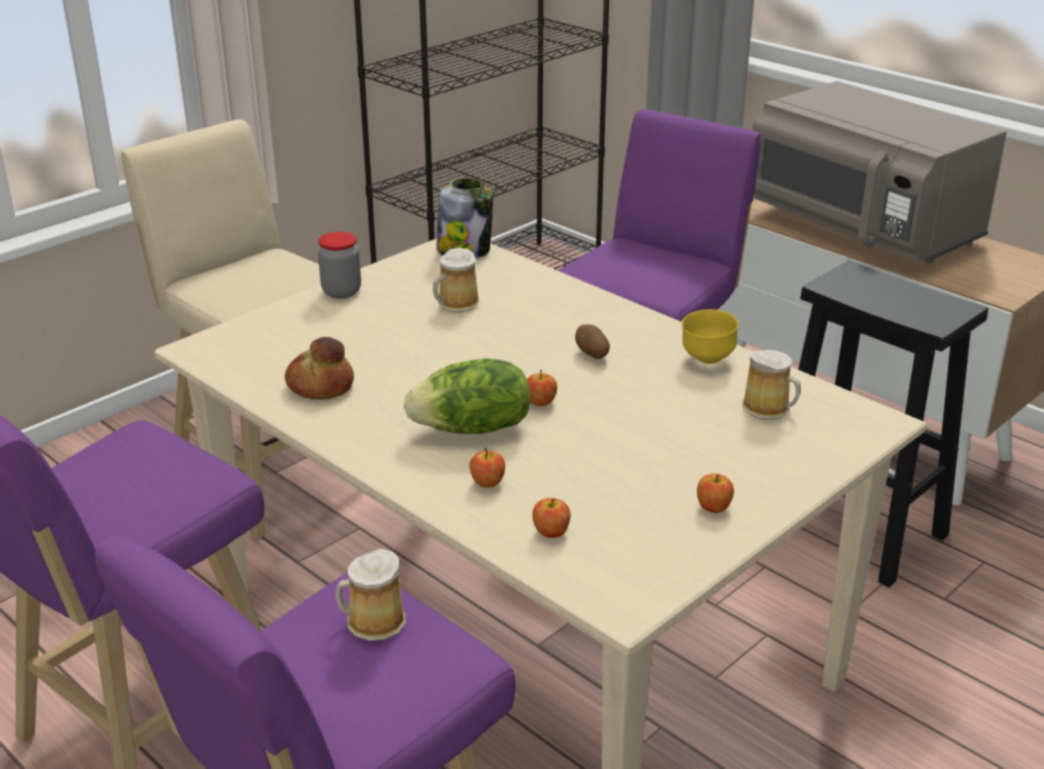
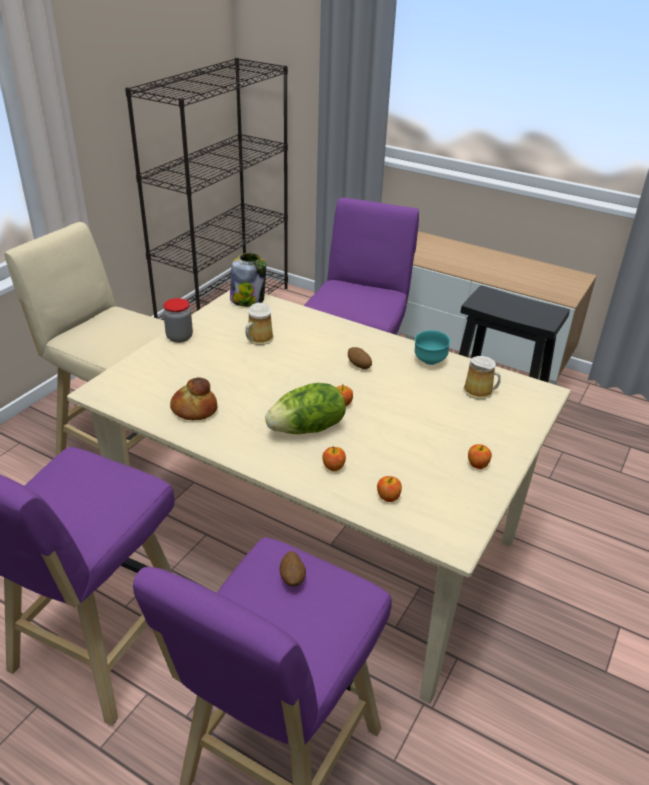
camera: 15 degrees left, 5 degrees up
mug [336,548,406,641] -> potato [280,551,306,587]
yellow bowl [681,309,738,364] -> turquoise bowl [415,330,450,365]
grey microwave [752,81,1007,263] -> none

